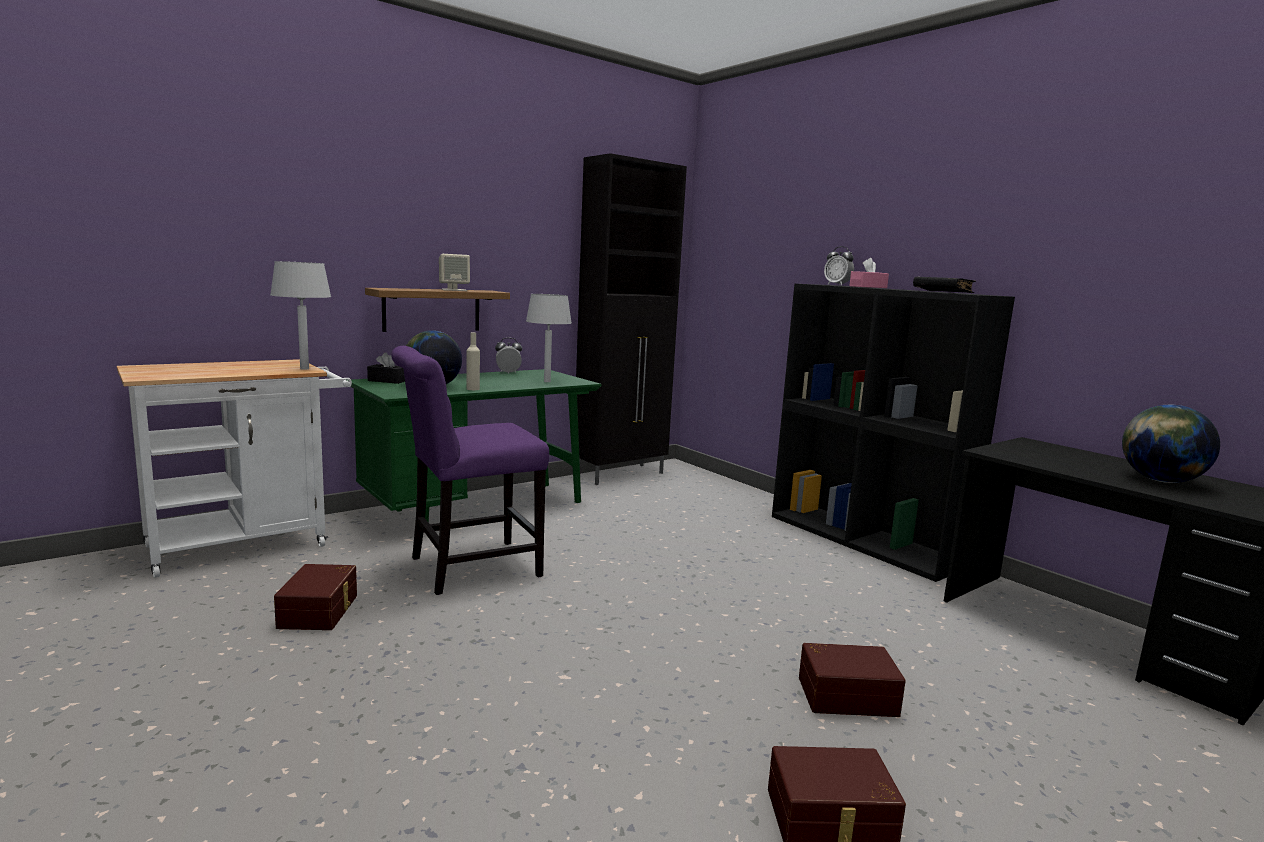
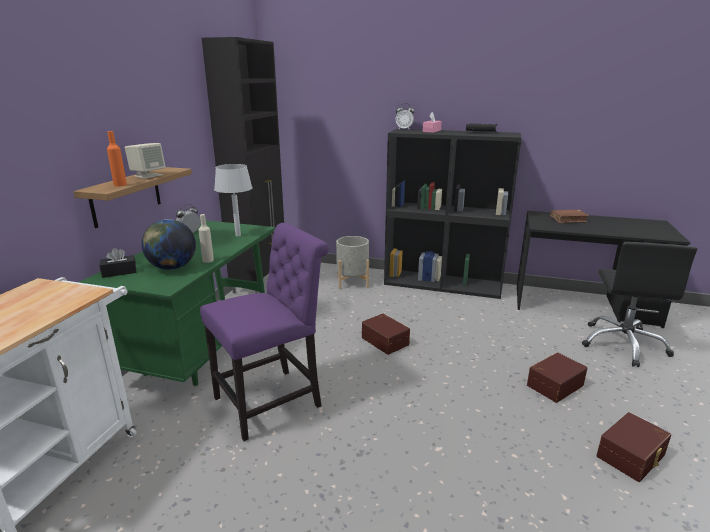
camera: 35 degrees left, 10 degrees up
grey table lamp [270,261,331,370] -> none
brown storage box [274,564,357,630] -> brown storage box moved to [362,314,410,355]
purple chair [391,346,549,595] -> purple chair turned 150 degrees counterclockwise [200,223,329,441]
globe [1122,405,1220,483] -> none
none -> orange bottle [107,131,127,186]
none -> grey planter [336,236,369,289]
none -> brown book [550,210,589,223]
none -> black office chair [582,242,697,367]

